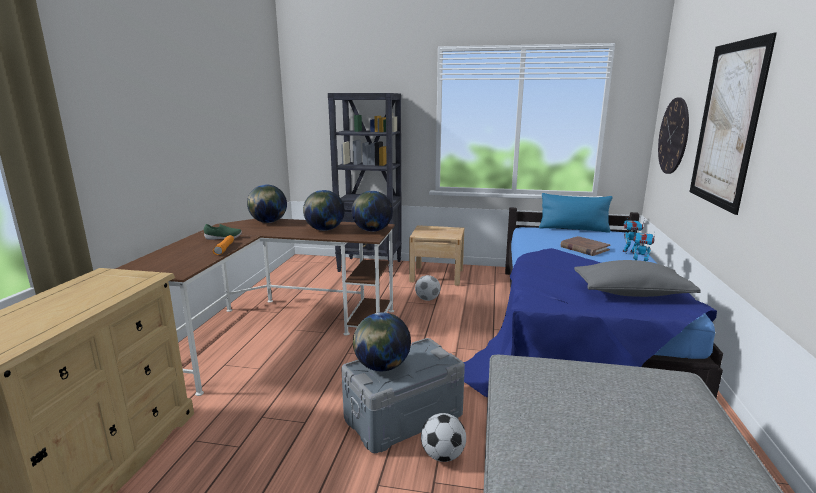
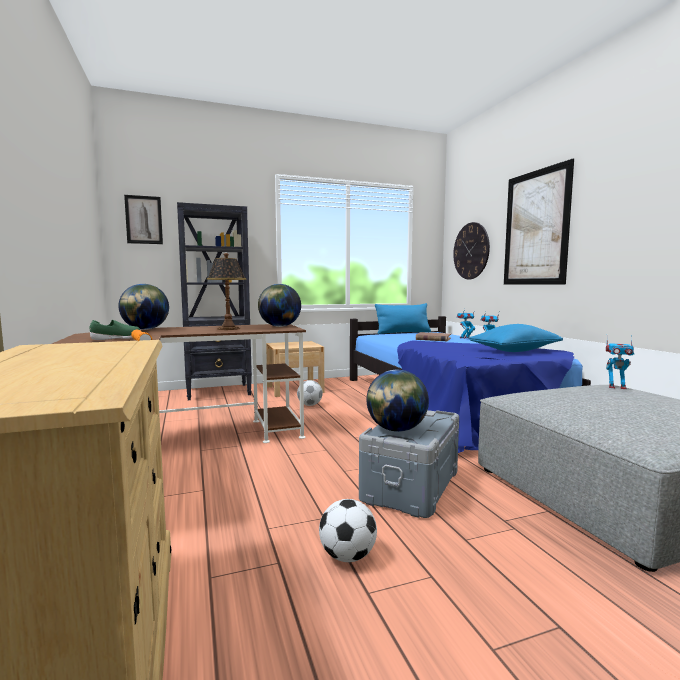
camera: 30 degrees left, 10 degrees down
globe [303,190,345,231] -> table lamp [207,253,246,330]
football [421,413,466,462] -> football moved to [319,499,377,562]
grey pillow [574,260,701,297] -> blue pillow [469,324,563,352]
none -> picture [124,195,163,244]
none -> toy robot [606,335,634,389]

